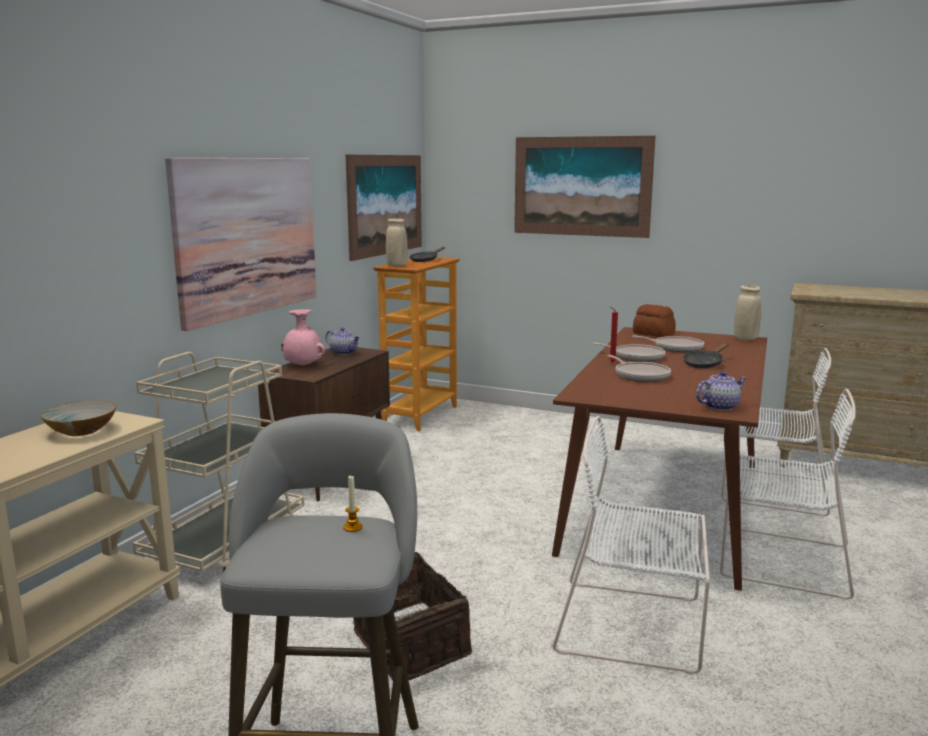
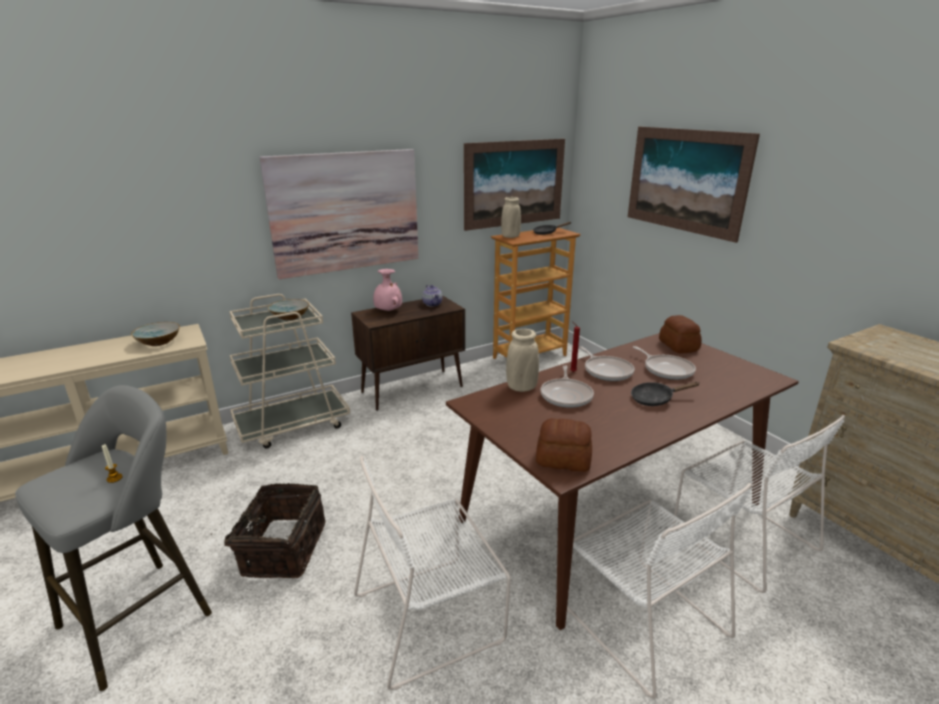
camera: 35 degrees right, 10 degrees up
white chair [553,416,710,674] -> white chair turned 75 degrees counterclockwise [354,456,511,690]
teapot [696,371,746,411] -> bread [536,418,592,472]
beige vase [734,285,761,340] -> beige vase moved to [506,329,539,392]
none -> bowl [268,299,309,320]

